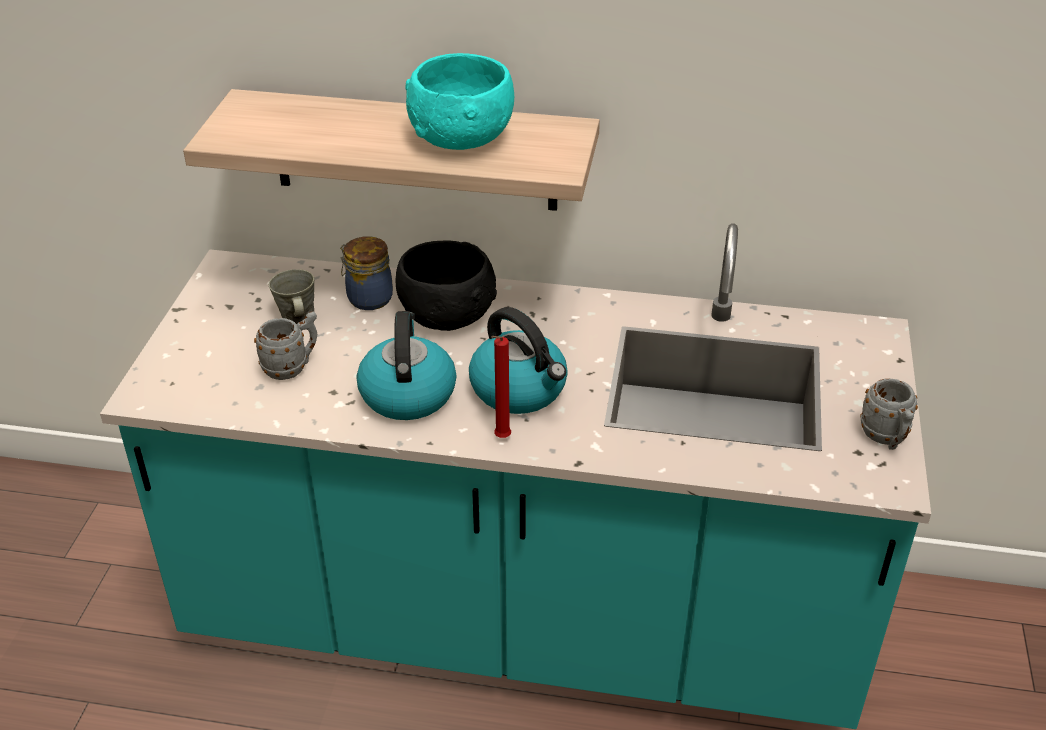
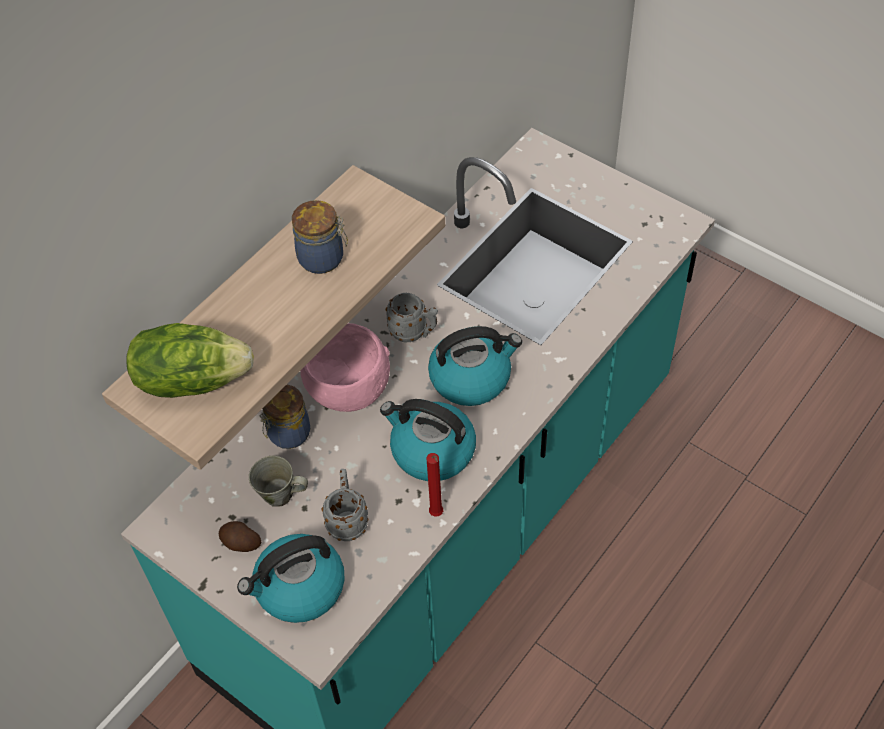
camera: 60 degrees left, 15 degrees up
black bowl [396,240,497,331] -> pink bowl [300,323,390,412]
turquoise bowl [405,53,514,150] -> jar [292,200,348,274]
red candle [492,336,511,438] -> red candle moved to [426,453,443,517]
grey mug [860,379,918,450] -> grey mug moved to [386,293,438,343]
none -> lettuce [126,323,254,398]
none -> potato [219,521,261,552]
none -> kettle [237,534,345,623]

